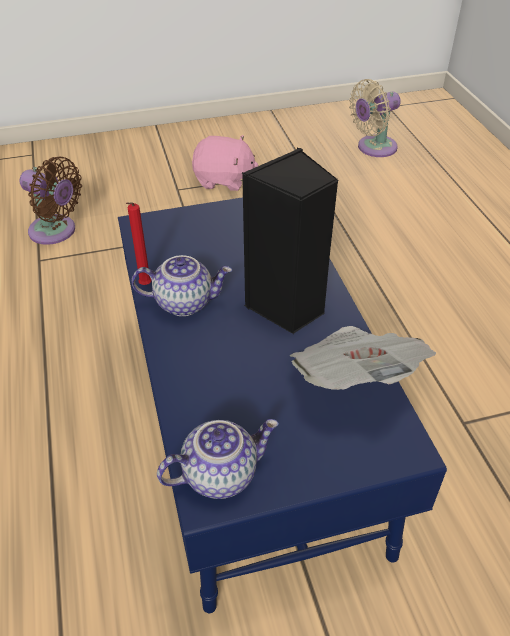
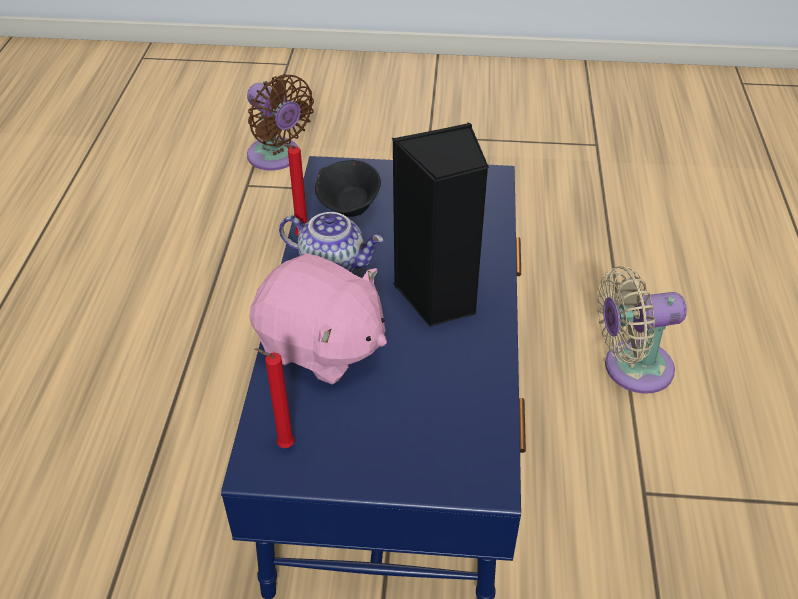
camera: 20 degrees right, 0 degrees up
teapot [157,419,279,499] -> red candle [254,348,295,448]
pink plush toy [192,135,258,191] -> pink plush toy moved to [250,254,387,385]
newspaper [290,326,436,390] -> none
beige fan [349,79,401,157] -> beige fan moved to [597,266,687,394]
none -> black bowl [315,160,381,217]

